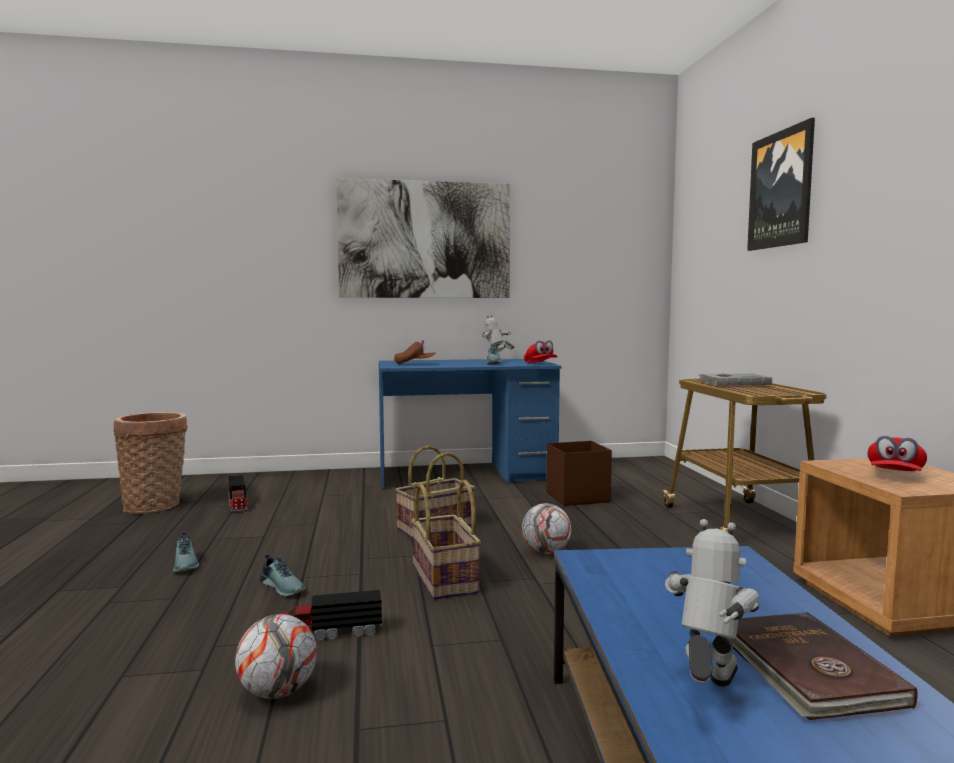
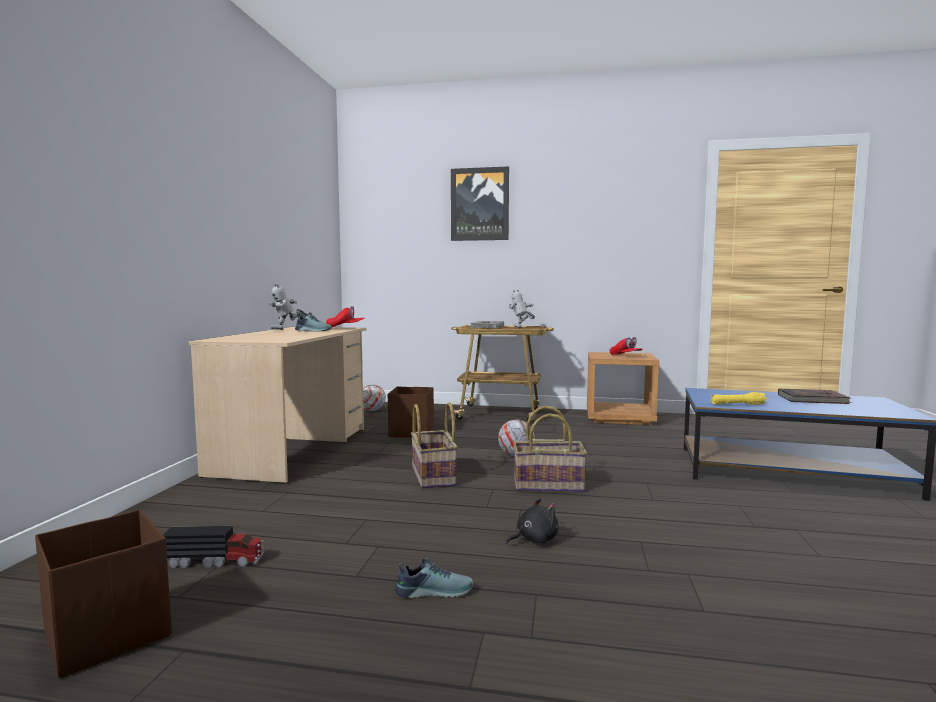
camera: 70 degrees left, 0 degrees up
basket [114,412,188,514] -> brown storage box [35,510,172,679]
football [235,614,317,699] -> football moved to [363,384,386,411]
shoe [260,554,305,596] -> black plush toy [506,499,559,544]
toy truck [279,590,382,641] -> none
picture [336,178,510,298] -> none
blue desk [379,359,562,489] -> beige desk [188,327,367,484]
brown cap [394,340,436,364] -> none
toy robot [665,519,759,687] -> toy robot moved to [509,290,535,328]
none -> yellow flashlight [711,392,766,405]

